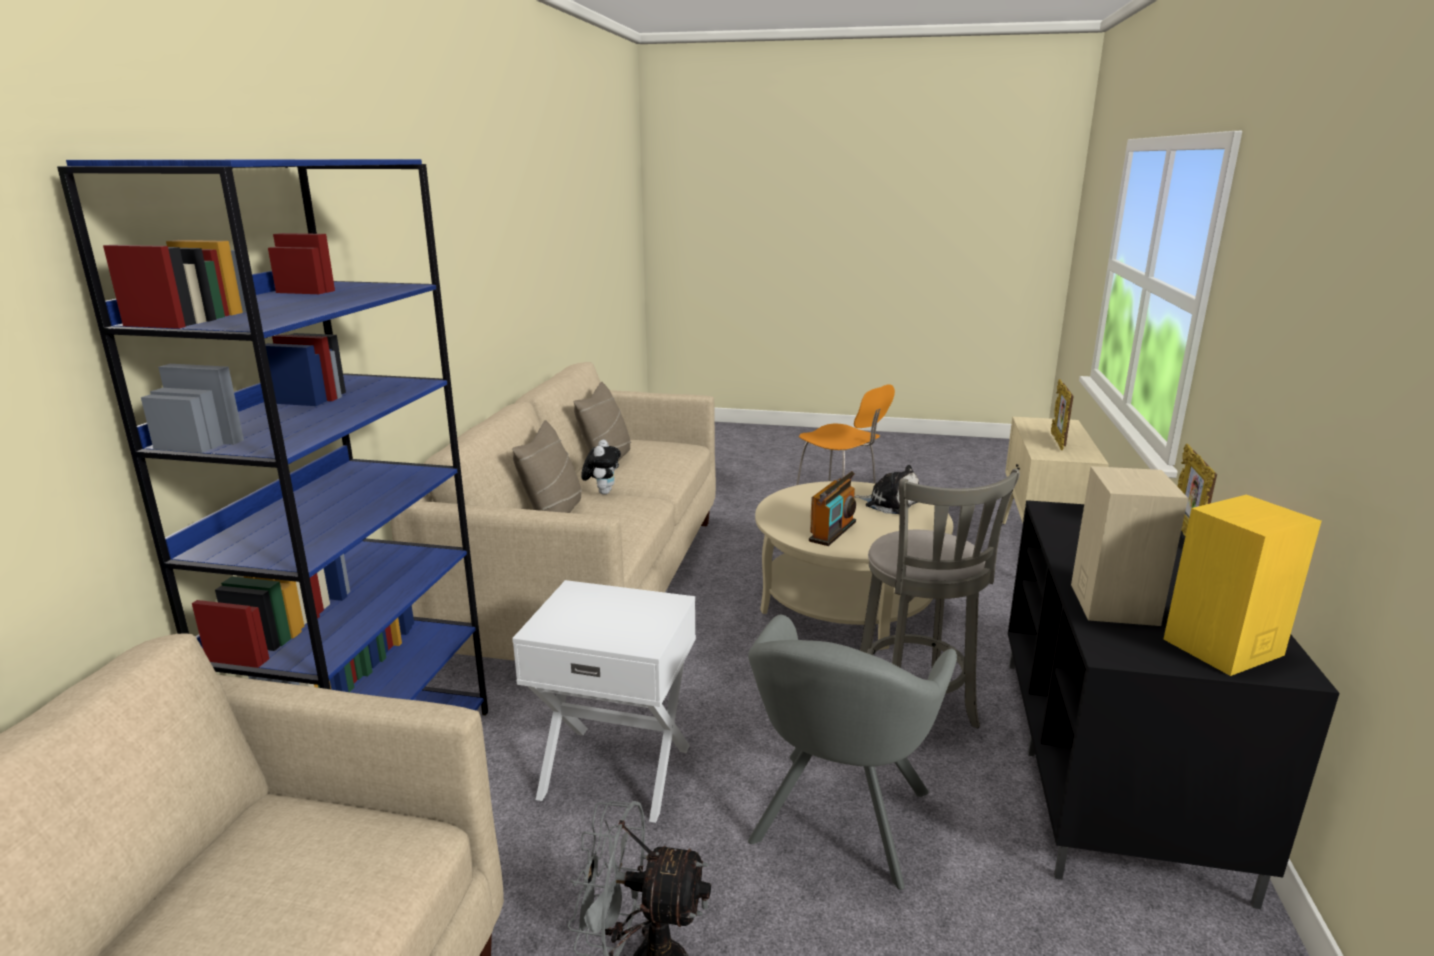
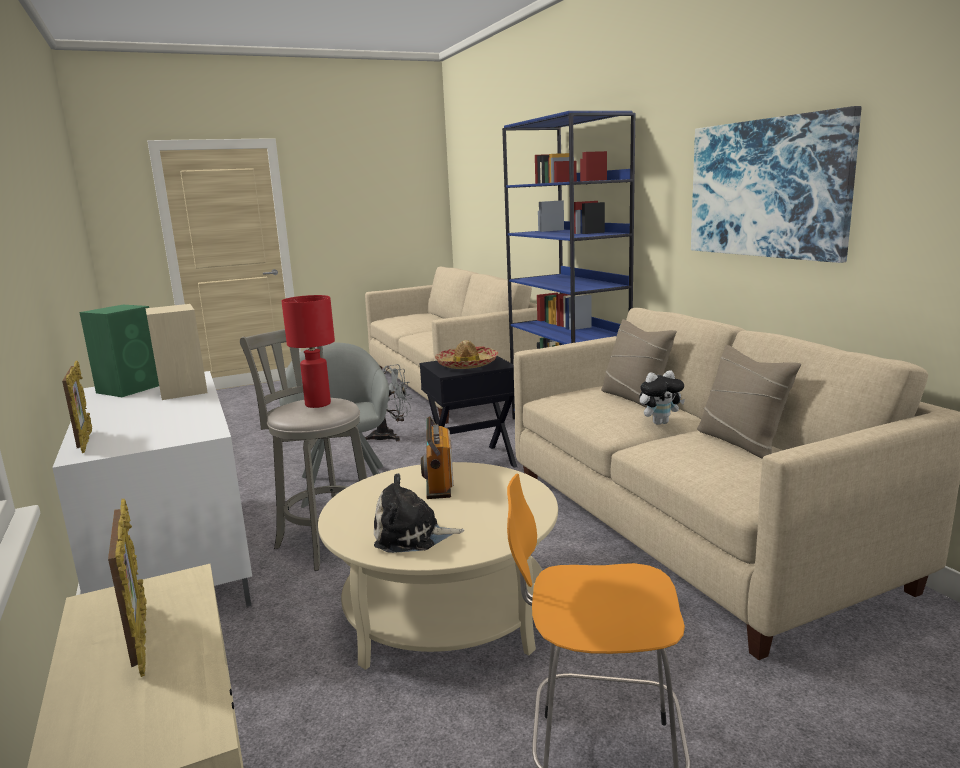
camera: 145 degrees right, 5 degrees down
white side table [512,580,696,823] -> black side table [420,356,517,468]
plush toy [581,439,621,495] -> plush toy turned 75 degrees counterclockwise [639,370,685,425]
black tv stand [1008,500,1339,909] -> white tv stand [52,371,252,607]
yellow speaker [1163,495,1321,676] -> green speaker [79,305,159,397]
none -> red table lamp [281,295,335,408]
none -> hat [435,340,498,369]
none -> picture [691,106,862,263]

